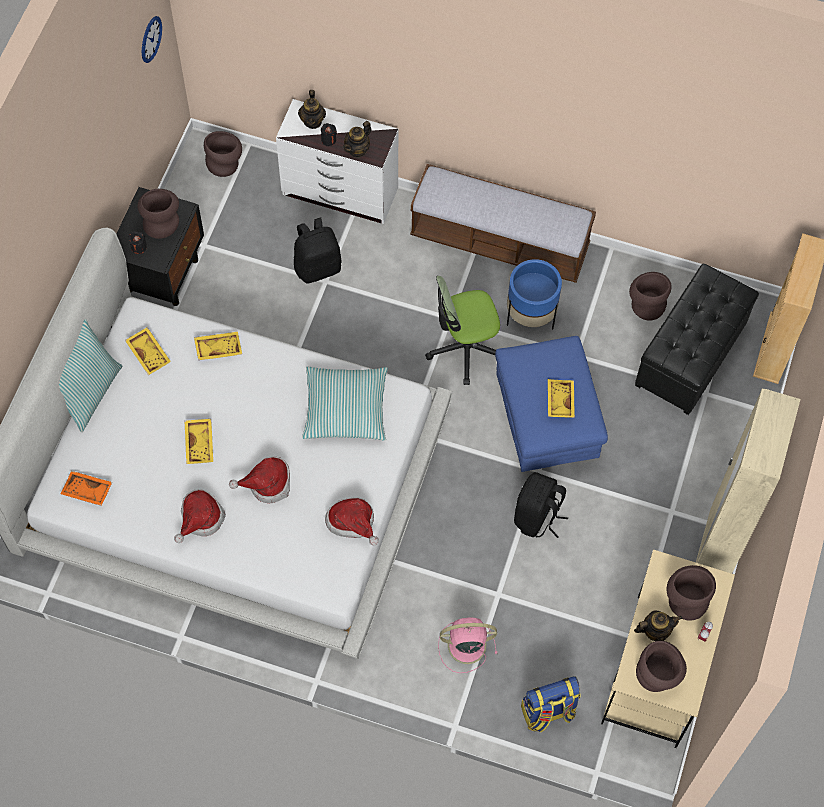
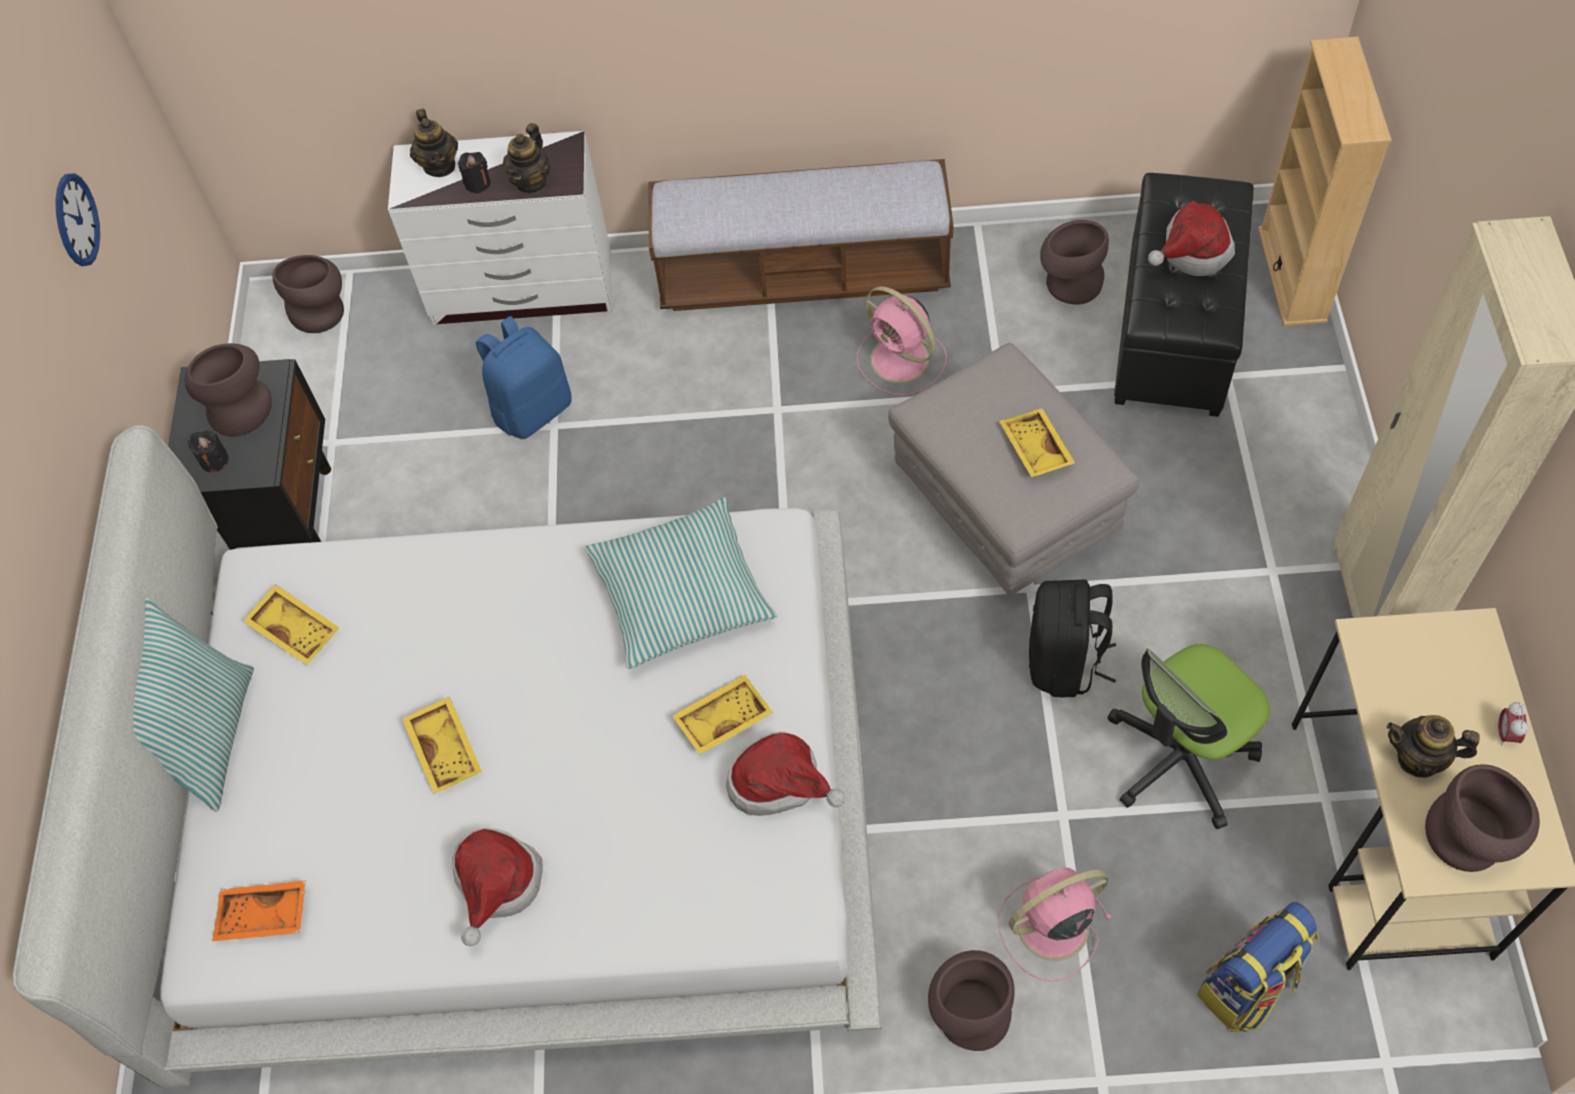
camera: 15 degrees left, 5 degrees down
wall clock [142,16,162,63] -> wall clock moved to [55,173,100,266]
yellow tray [194,332,242,360] -> yellow tray moved to [672,675,773,755]
hat [229,456,290,503] -> hat moved to [1148,201,1235,276]
black backpack [294,218,342,284] -> blue backpack [476,316,572,439]
office chair [425,276,500,385] -> office chair moved to [1107,644,1270,829]
blue ottoman [495,336,608,472] -> grey ottoman [888,343,1139,597]
blue planter [507,259,562,330] -> pink fan [857,286,947,396]
teapot [634,610,682,641] -> teapot turned 135 degrees counterclockwise [1387,715,1480,778]
brown vase [667,565,716,621] -> brown vase moved to [928,950,1015,1051]

